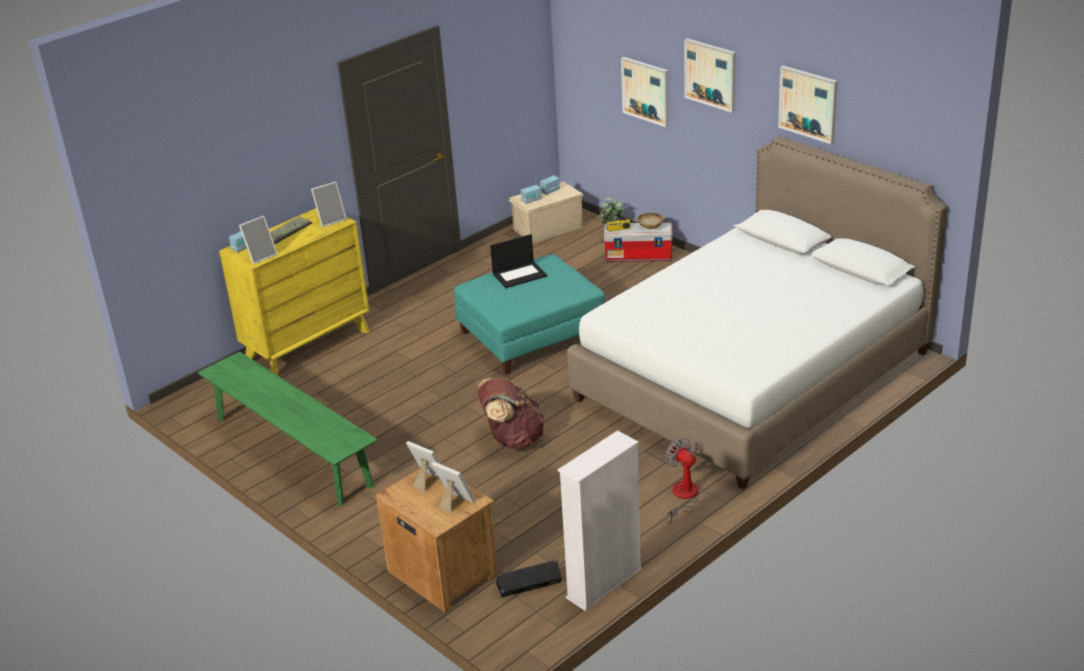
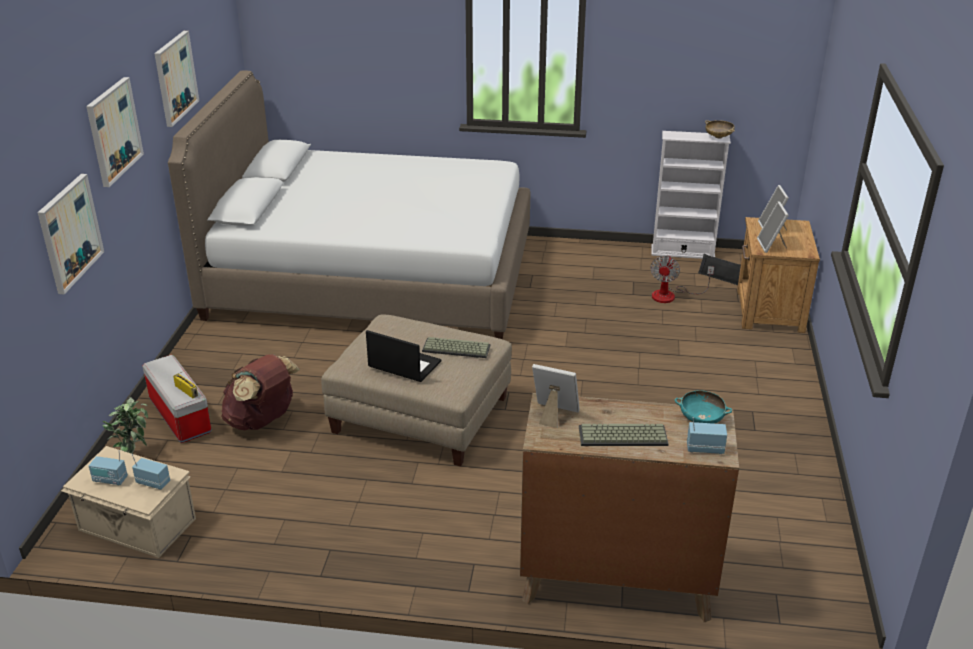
camera: 130 degrees left, 0 degrees up
green bench [198,352,378,506] -> none
yellow dresser [219,208,370,376] -> brown dresser [520,393,739,622]
picture frame [239,216,278,264] -> turquoise bowl [675,390,732,424]
turquoise ottoman [454,254,605,375] -> beige ottoman [321,315,512,467]
brown backpack [477,378,545,449] -> brown backpack moved to [221,354,300,430]
beige bowl [635,213,666,229] -> beige bowl moved to [705,120,735,138]
fan [665,438,698,524] -> fan moved to [650,255,714,303]
none -> keyboard [422,337,490,358]

